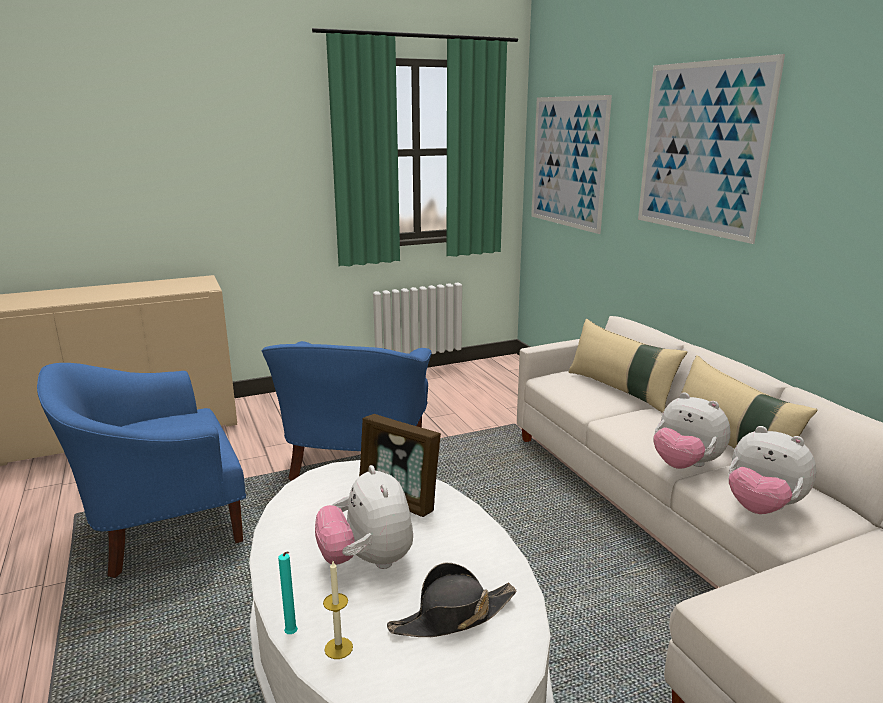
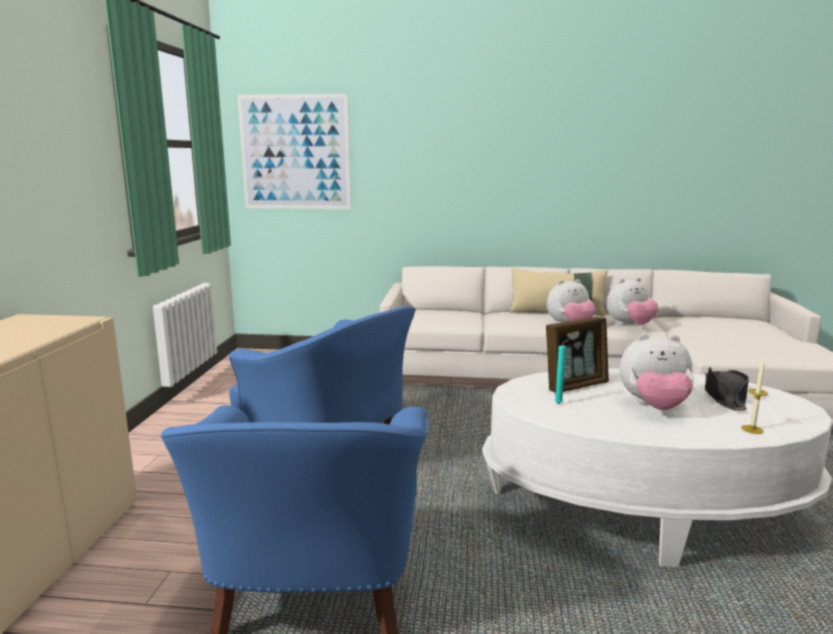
camera: 60 degrees left, 5 degrees down
turquoise candle [278,551,298,634] -> turquoise candle moved to [555,339,569,404]
beige pillow [569,319,687,413] -> none
picture [638,54,785,244] -> none

